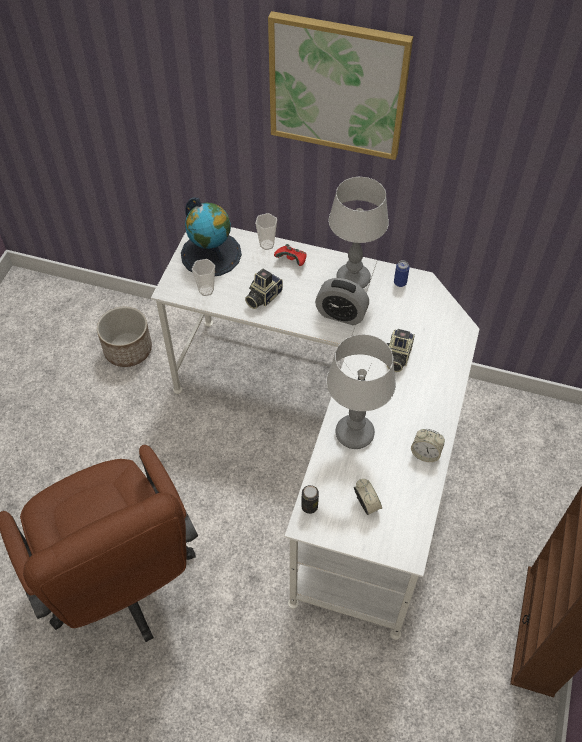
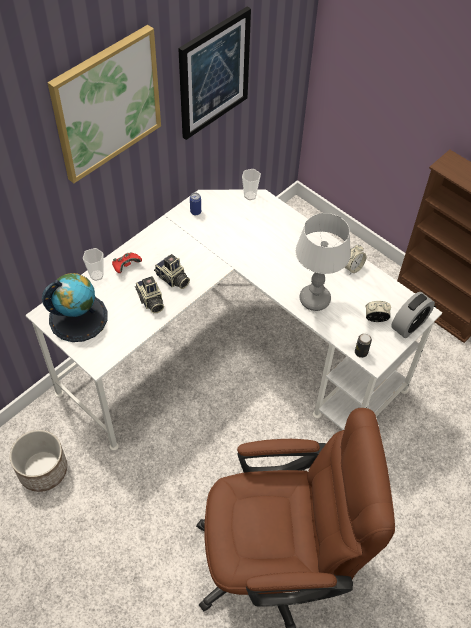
camera: 65 degrees left, 0 degrees up
cup [192,259,215,296] -> cup moved to [242,169,261,200]
alarm clock [315,278,369,325] -> alarm clock moved to [391,292,435,338]
table lamp [329,177,389,288] -> none
camera [387,329,415,372] -> camera moved to [154,254,190,289]
none -> picture [178,7,251,140]

